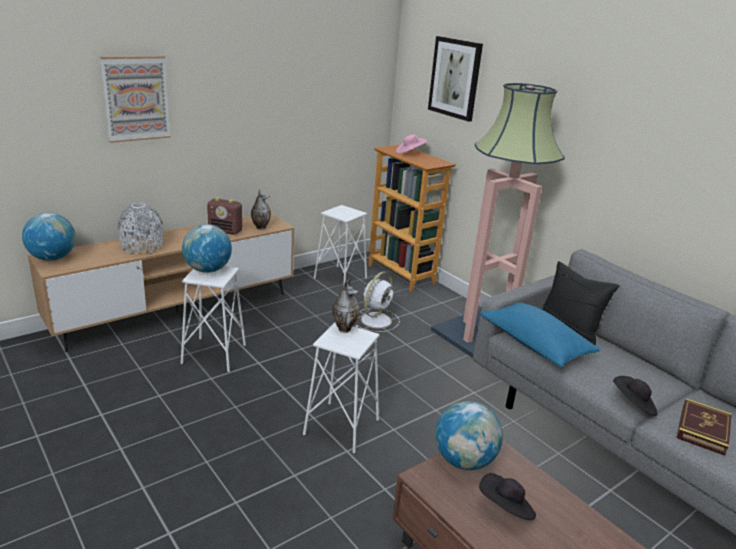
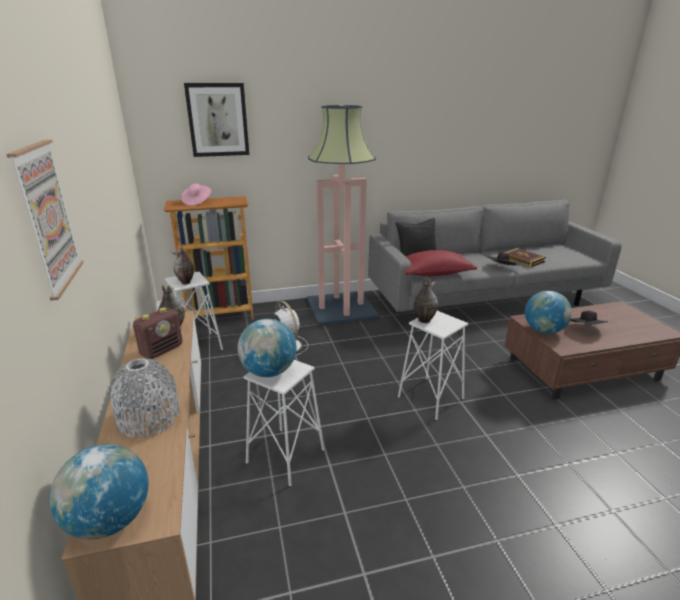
camera: 65 degrees left, 0 degrees up
blue pillow [480,303,601,367] -> red pillow [405,250,477,276]
none -> vase [171,245,194,285]

